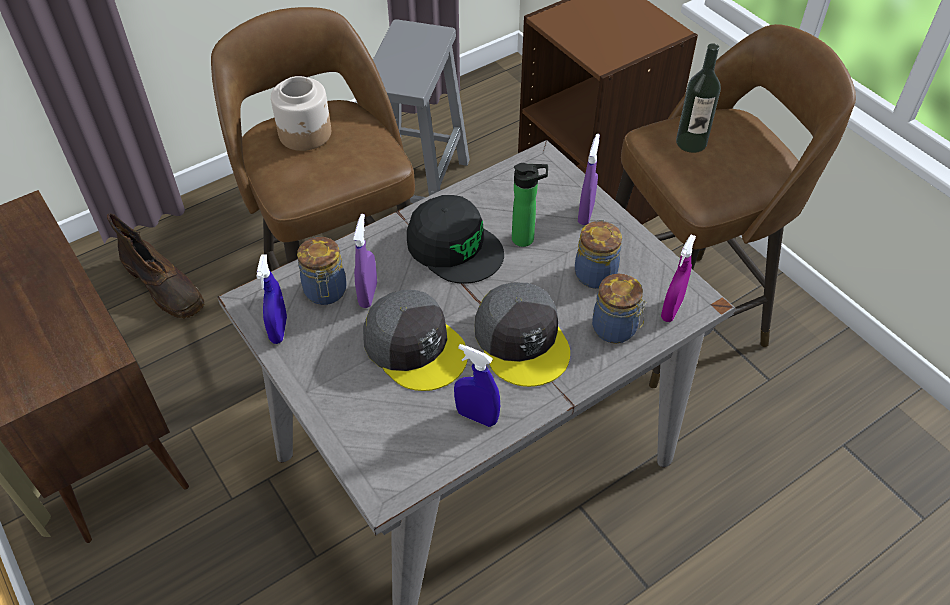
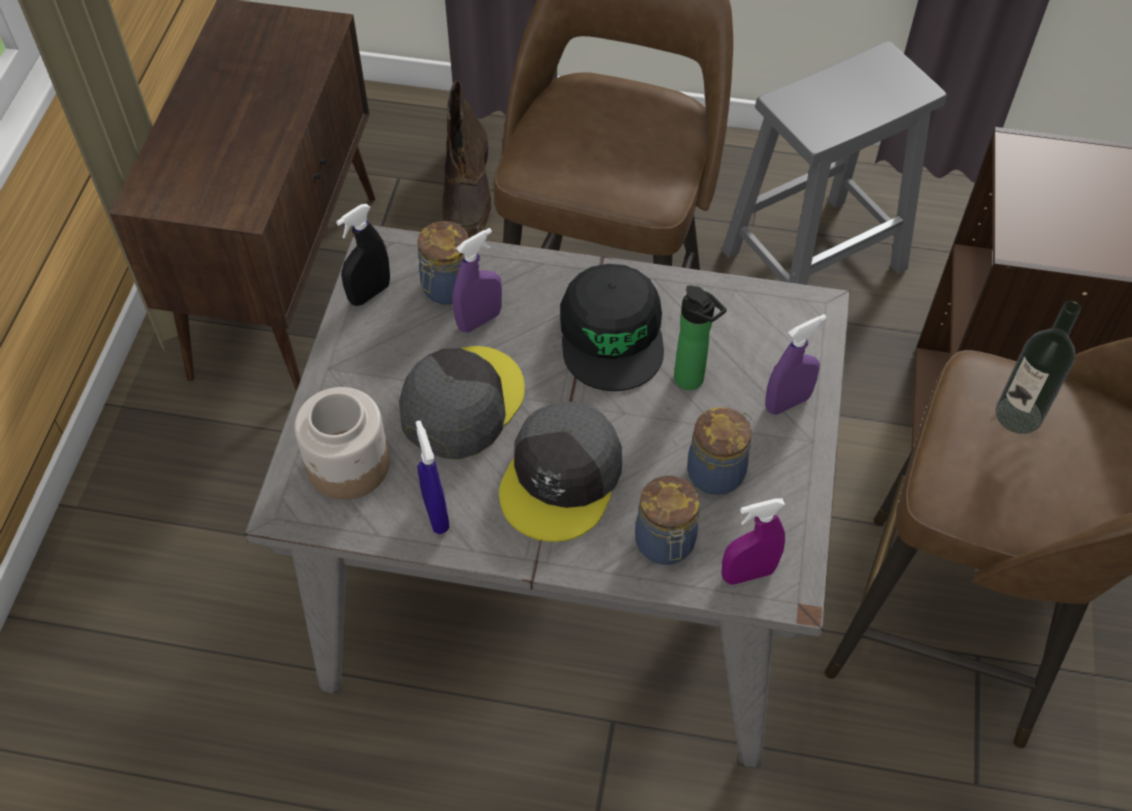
camera: 45 degrees right, 5 degrees up
blue spray bottle [256,254,287,344] -> black spray bottle [336,204,390,306]
jar [271,76,331,151] -> jar moved to [294,387,390,500]
grey cap [363,290,468,391] -> grey cap turned 150 degrees counterclockwise [399,346,525,460]

